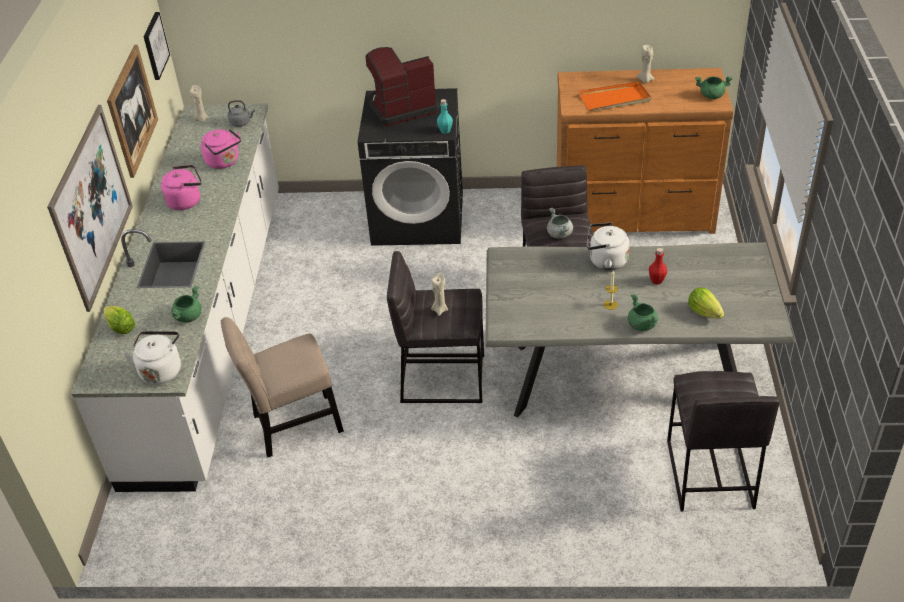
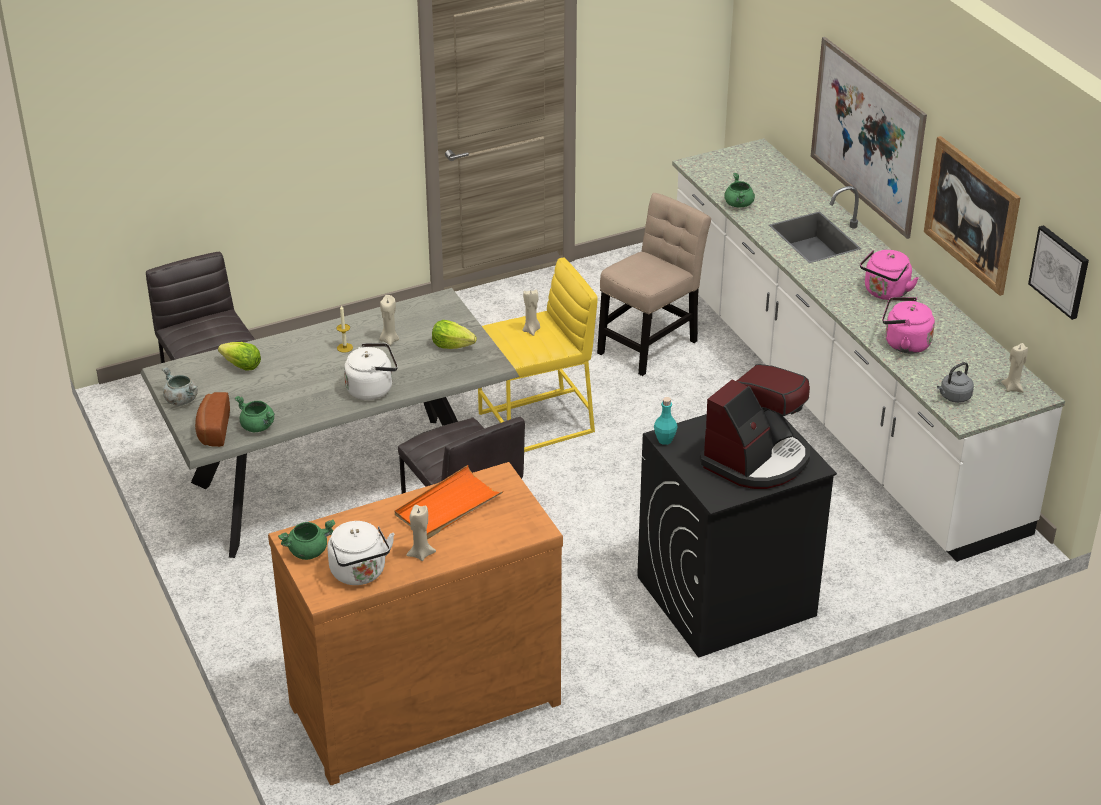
camera: 150 degrees right, 5 degrees down
lettuce [103,306,135,334] -> lettuce moved to [432,320,477,349]
white kettle [124,331,181,385] -> white kettle moved to [327,521,395,585]
grey stool [387,251,484,403] -> yellow stool [478,257,597,452]
grey cooking pot [547,208,573,238] -> grey cooking pot moved to [162,367,198,406]
green cooking pot [628,294,659,331] -> green cooking pot moved to [234,396,274,432]
red bottle [649,248,667,285] -> none
none -> bread [195,392,230,447]
none -> beige candle [380,295,399,346]

